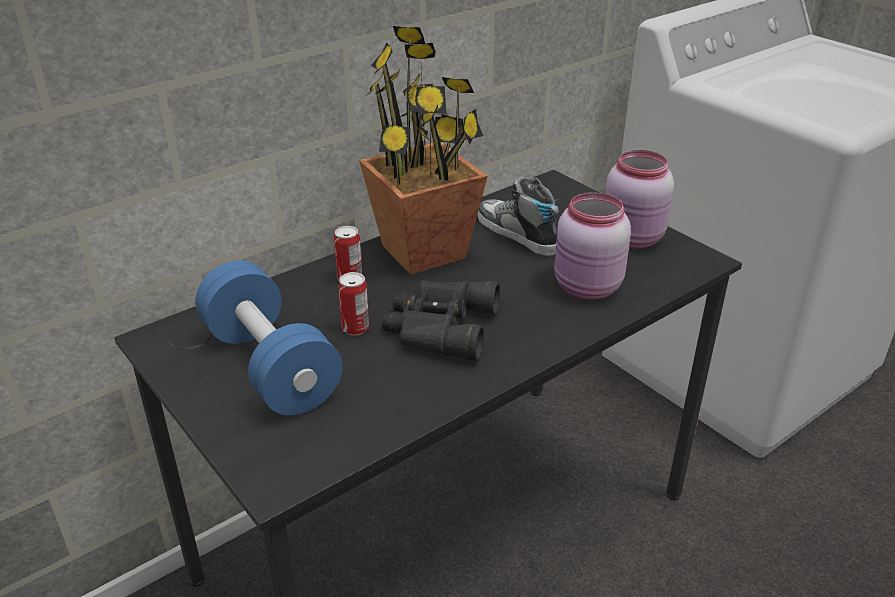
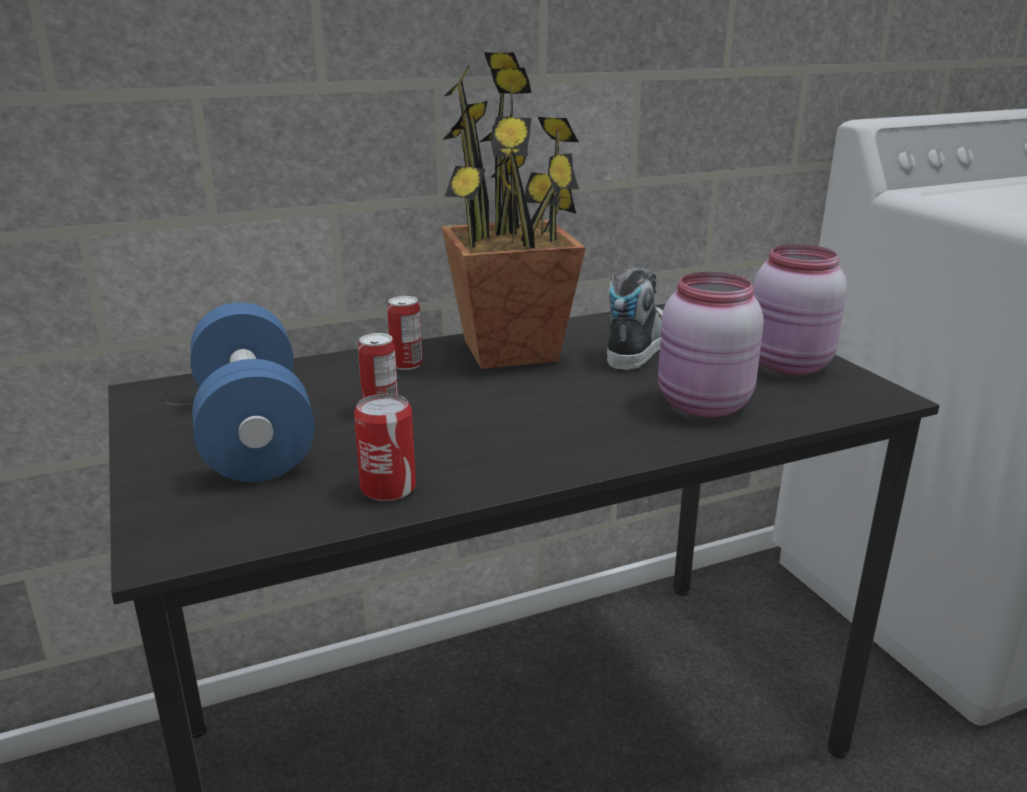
camera: 15 degrees right, 10 degrees down
black binoculars [382,280,500,361] -> none
shoe [477,176,559,256] -> shoe turned 45 degrees clockwise [607,268,663,370]
none -> can [354,394,416,501]

